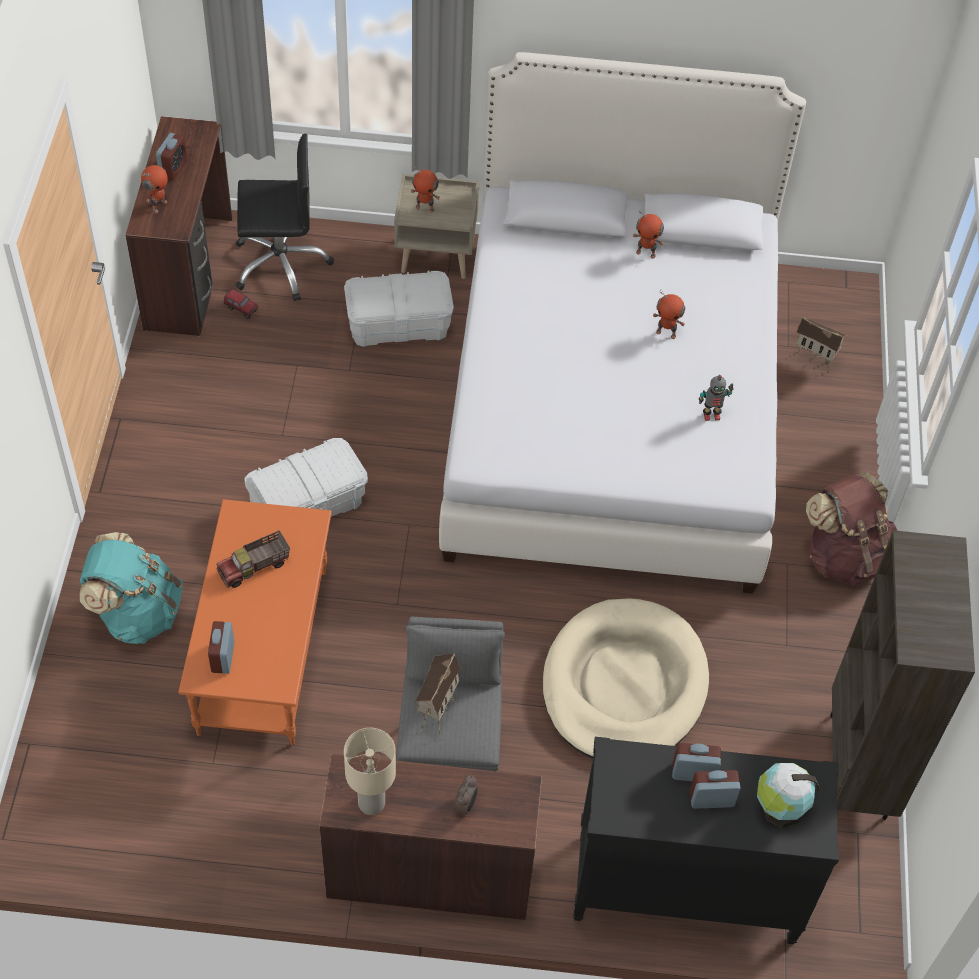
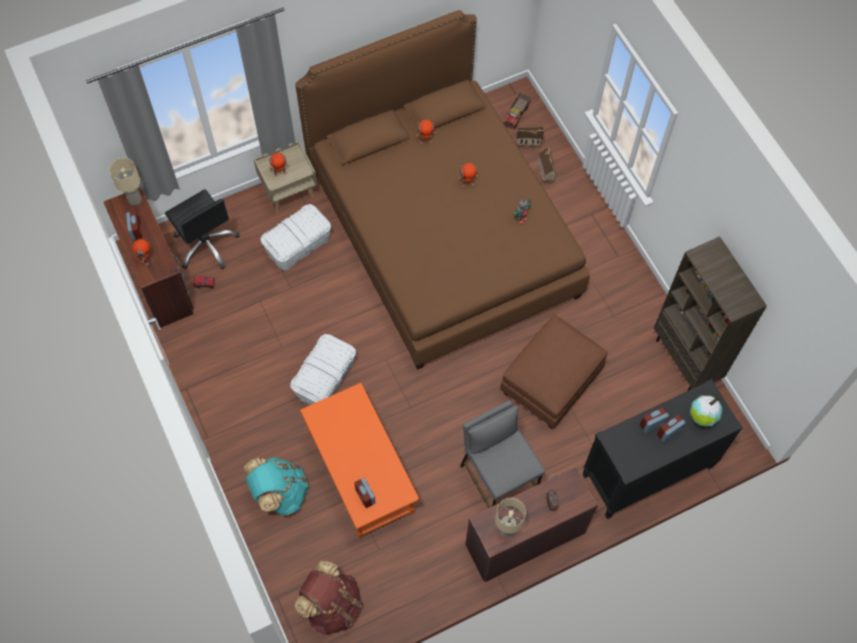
camera: 30 degrees left, 10 degrees up
toy truck [217,530,290,588] -> toy truck moved to [503,93,531,129]
black office chair [235,134,334,301] -> black office chair turned 90 degrees clockwise [165,189,240,269]
toy house [415,653,460,738] -> toy house moved to [538,147,557,189]
white bed [439,52,806,594] -> brown bed [295,10,590,370]
beige dog bed [543,598,709,759] -> brown ottoman [500,315,608,429]
brown backpack [806,472,898,586] -> brown backpack moved to [295,561,363,635]
none -> beige table lamp [109,158,142,205]

